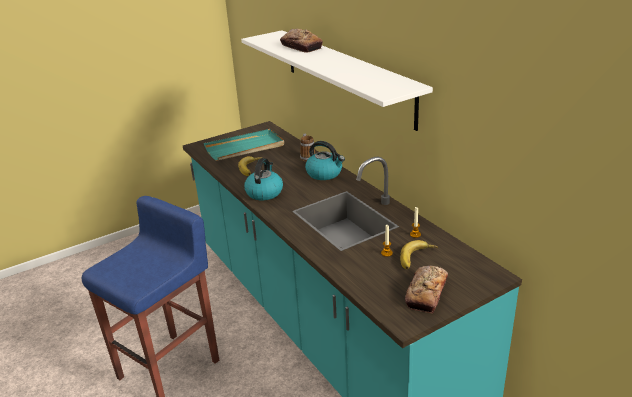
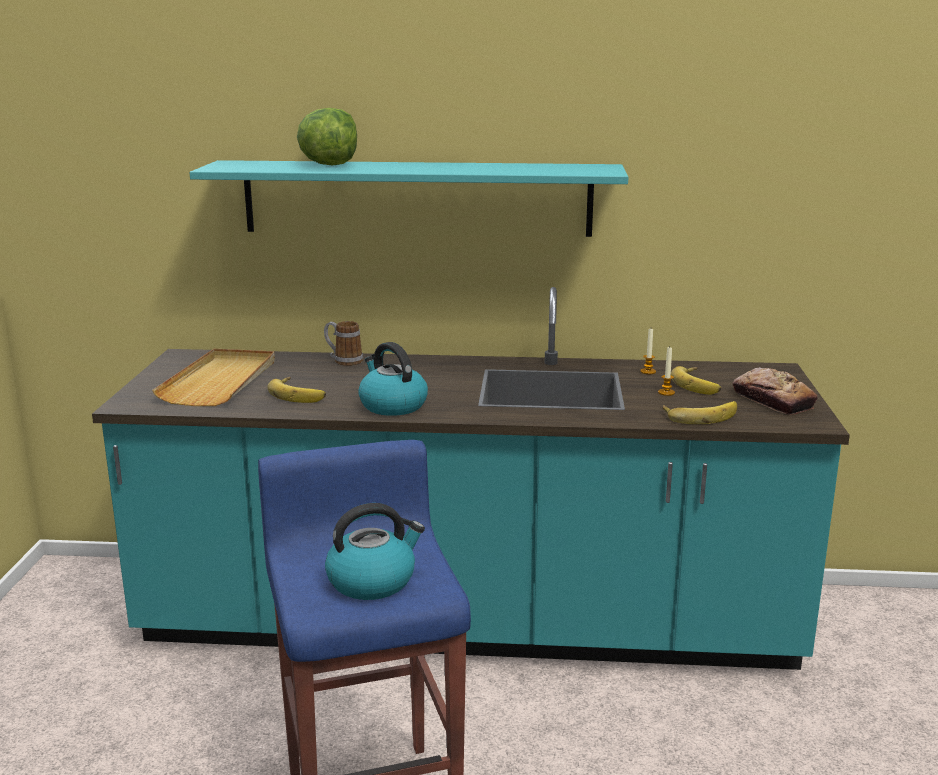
camera: 55 degrees left, 10 degrees down
turquoise tray [204,129,284,161] -> beige tray [152,349,275,406]
white shelf [241,30,433,131] -> turquoise shelf [190,160,628,237]
bread [280,28,323,52] -> lettuce [297,108,357,166]
kettle [305,141,345,180] -> kettle moved to [325,503,425,600]
none -> banana [663,401,737,424]

